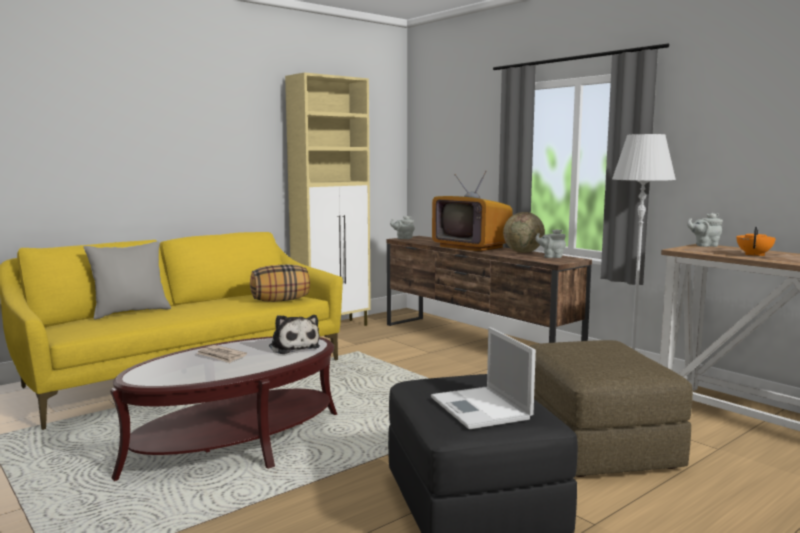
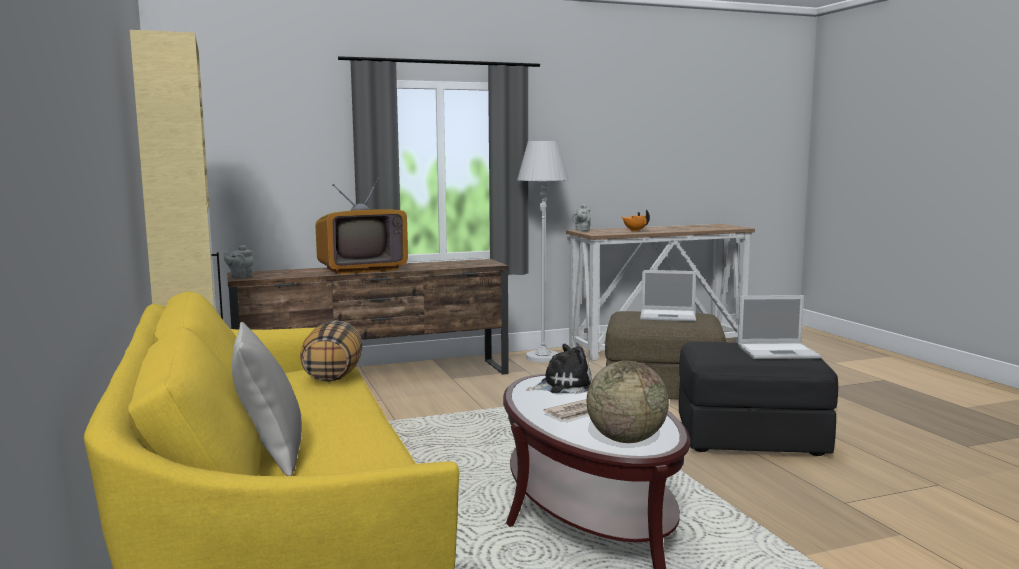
camera: 70 degrees left, 0 degrees up
globe [503,212,545,253] -> globe moved to [587,361,669,443]
grey teapot [535,229,566,258] -> none
none -> laptop [640,270,696,322]

